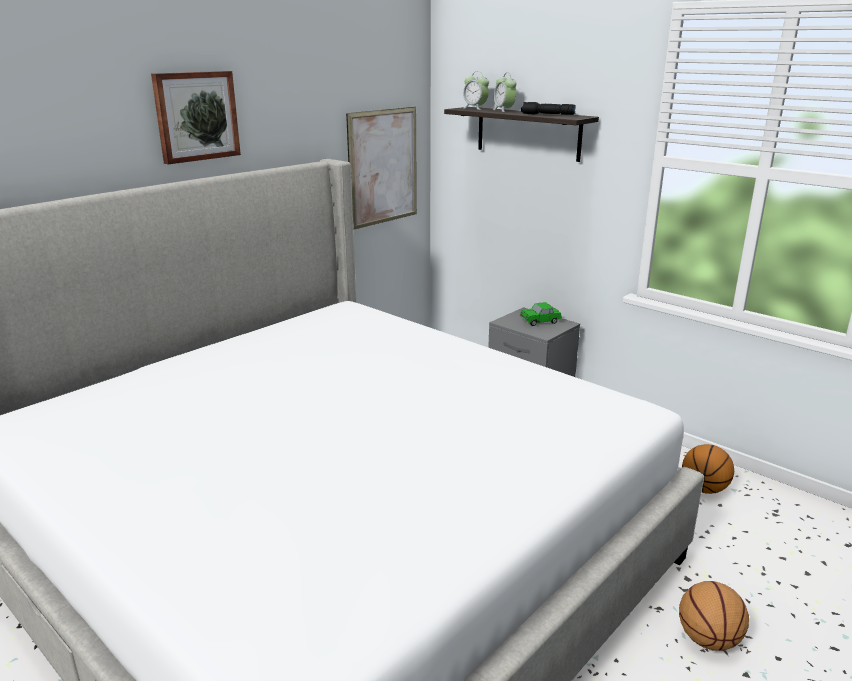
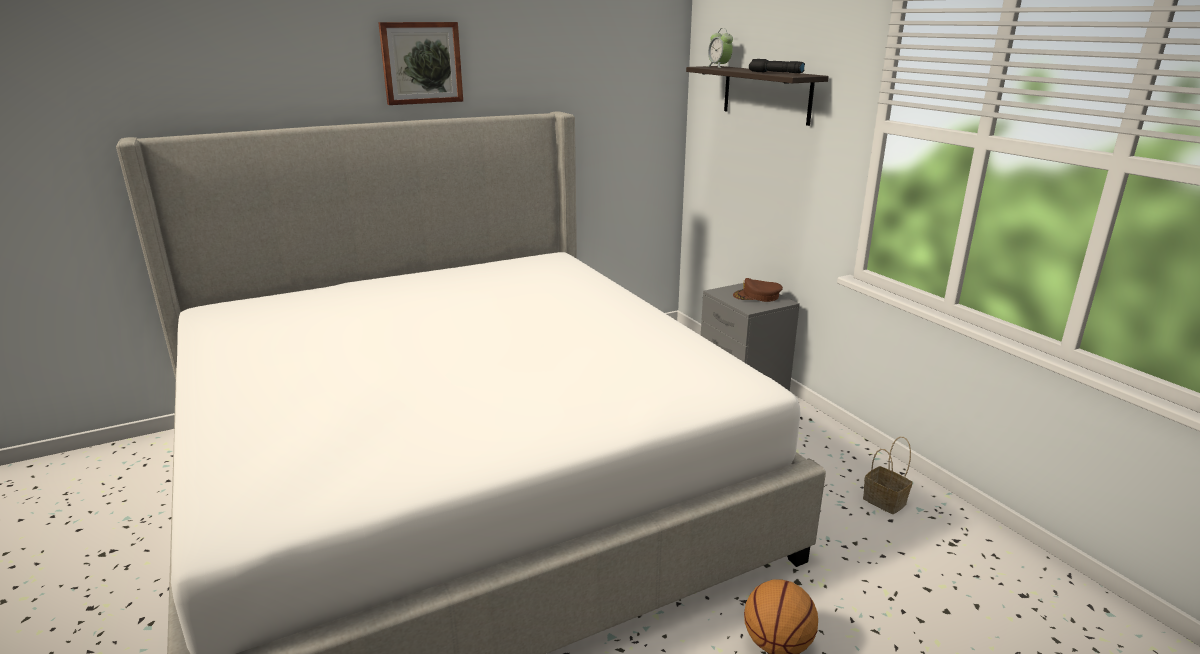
camera: 20 degrees right, 0 degrees up
picture [346,107,417,230] -> none
alarm clock [494,73,517,112] -> none
toy car [520,302,562,326] -> brown cap [733,278,783,302]
basketball [682,444,734,494] -> basket [863,437,912,514]

